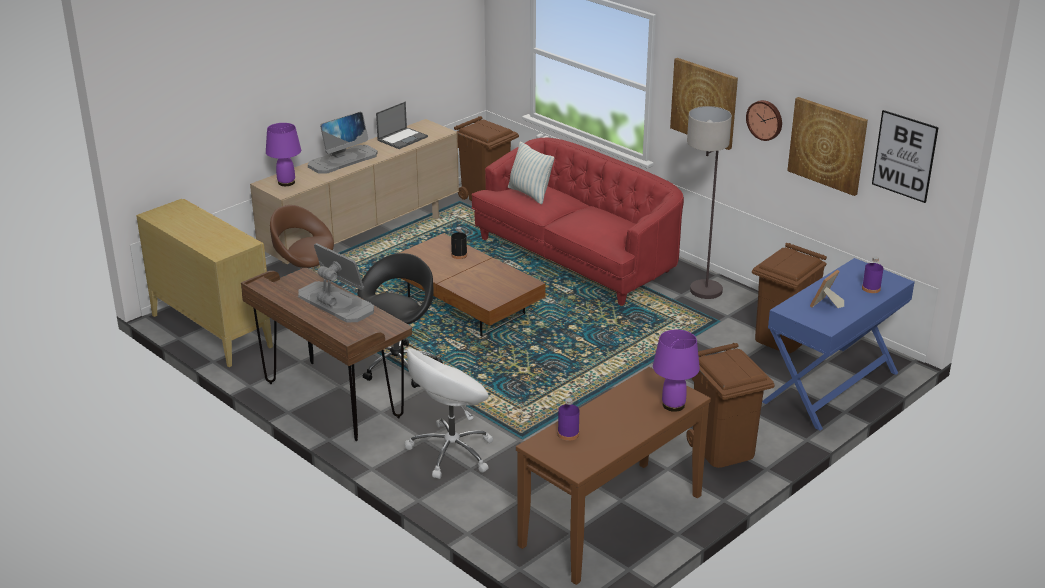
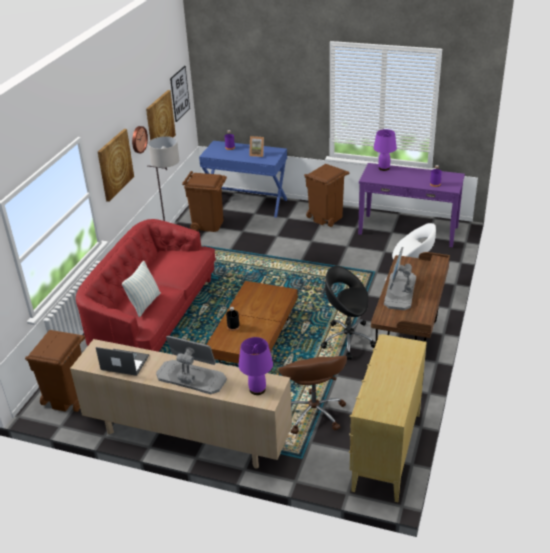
camera: 115 degrees left, 5 degrees up
brown console table [516,367,711,585] -> purple console table [358,163,465,247]

